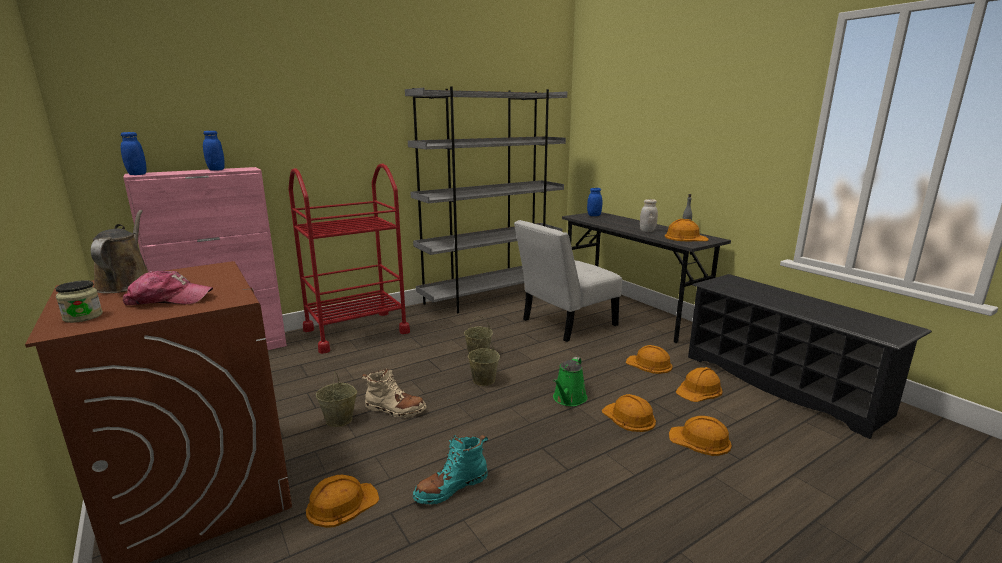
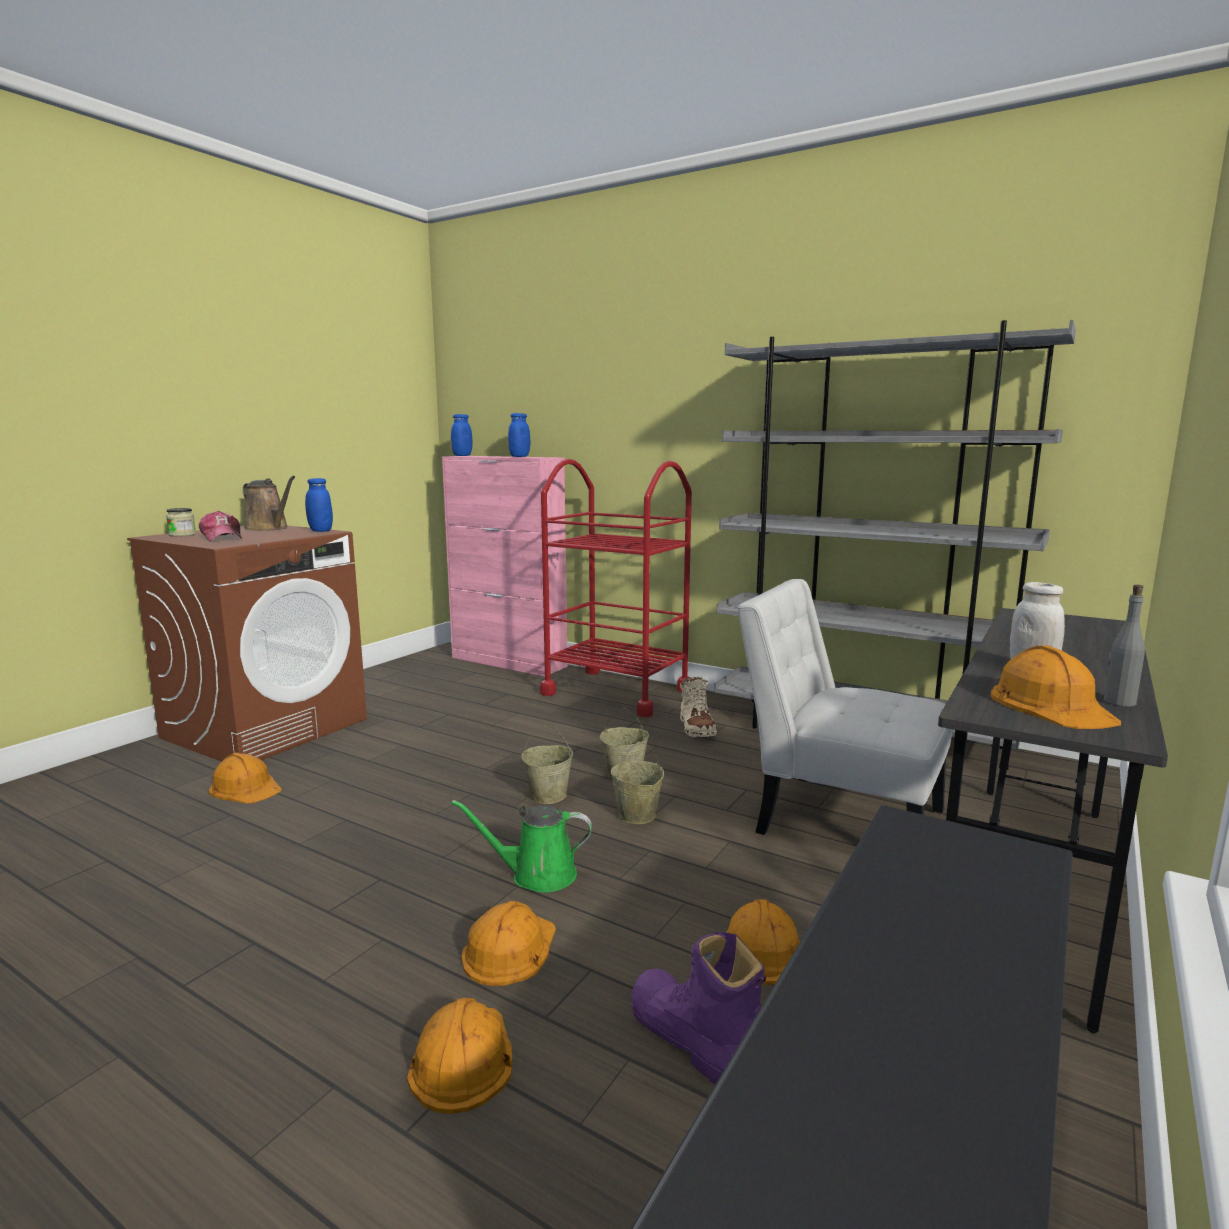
camera: 65 degrees right, 5 degrees down
brown watering can [91,210,149,293] -> brown watering can turned 75 degrees clockwise [243,476,295,531]
beige bucket [316,372,357,427] -> beige bucket moved to [611,741,664,824]
beige boot [361,368,427,418] -> beige boot moved to [680,677,717,738]
turquoise boot [413,435,488,505] -> none
blue jar [587,188,602,216] -> blue jar moved to [305,478,333,532]
orange hard hat [676,367,723,402] -> purple boot [631,932,766,1085]

